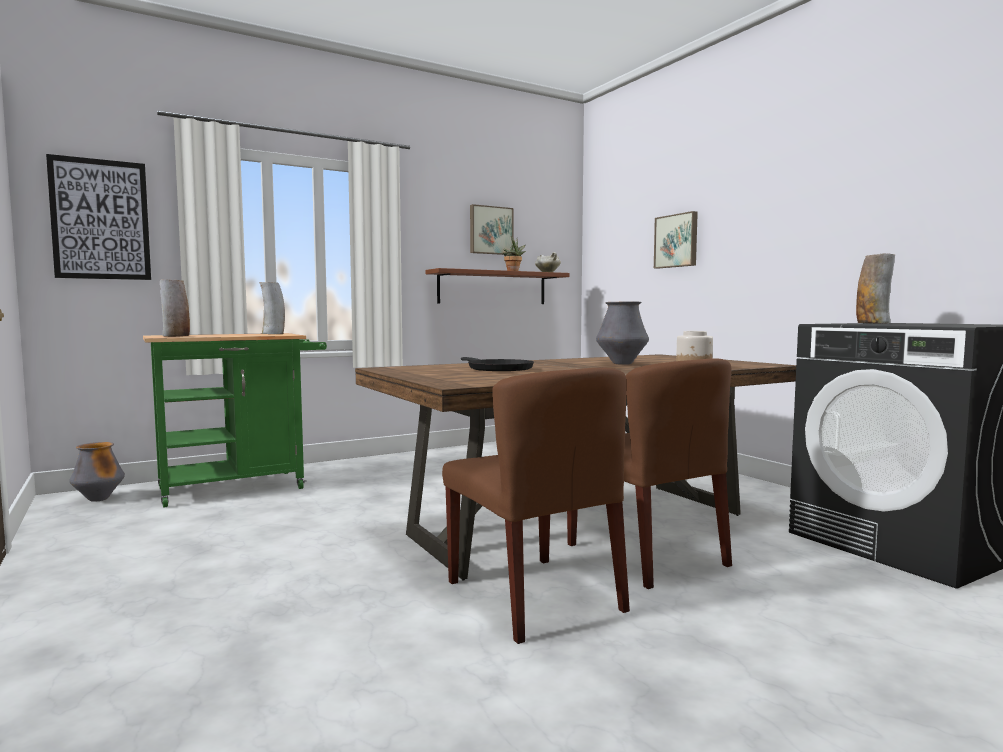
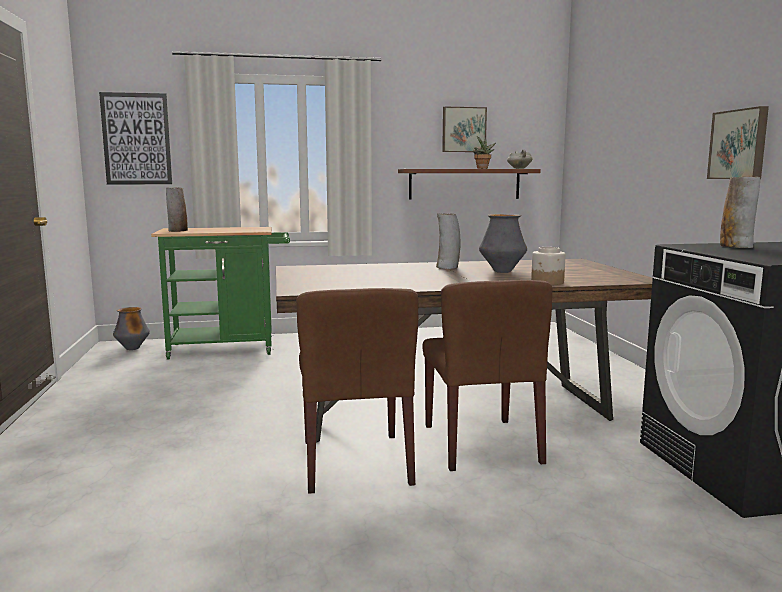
camera: 20 degrees right, 5 degrees up
vase [260,282,285,334] -> vase moved to [436,214,461,269]
black frying pan [461,357,534,371] -> none
picture [654,211,698,269] -> picture moved to [707,106,769,179]

